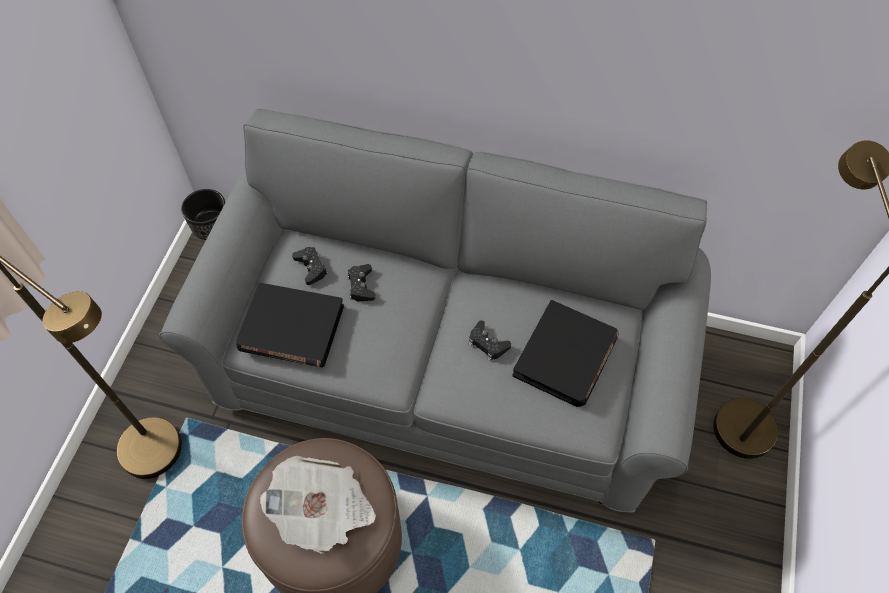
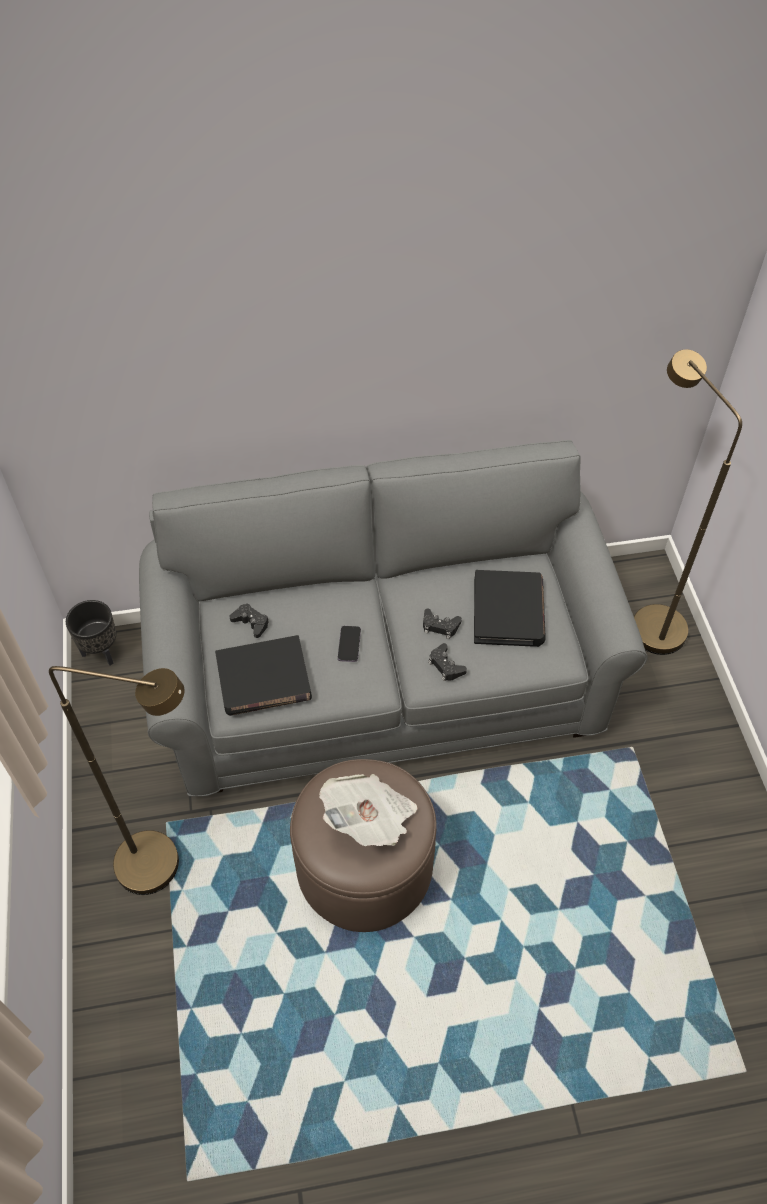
camera: 25 degrees left, 5 degrees down
black game controller [347,264,376,301] -> black game controller moved to [428,643,467,681]
none -> phone [338,626,361,662]

